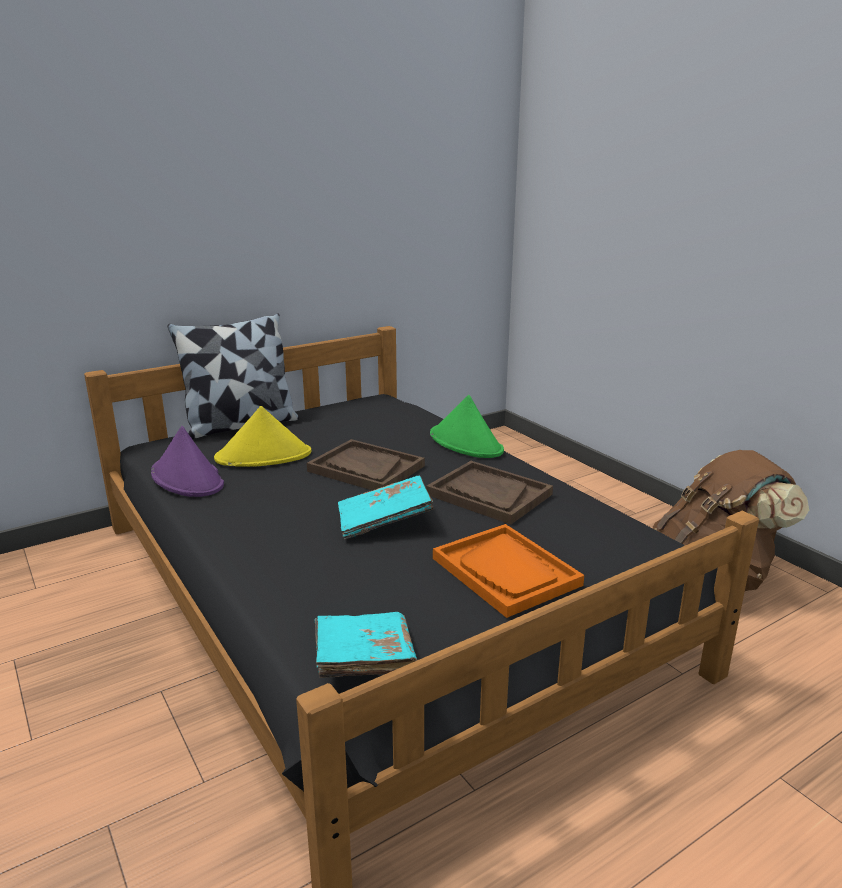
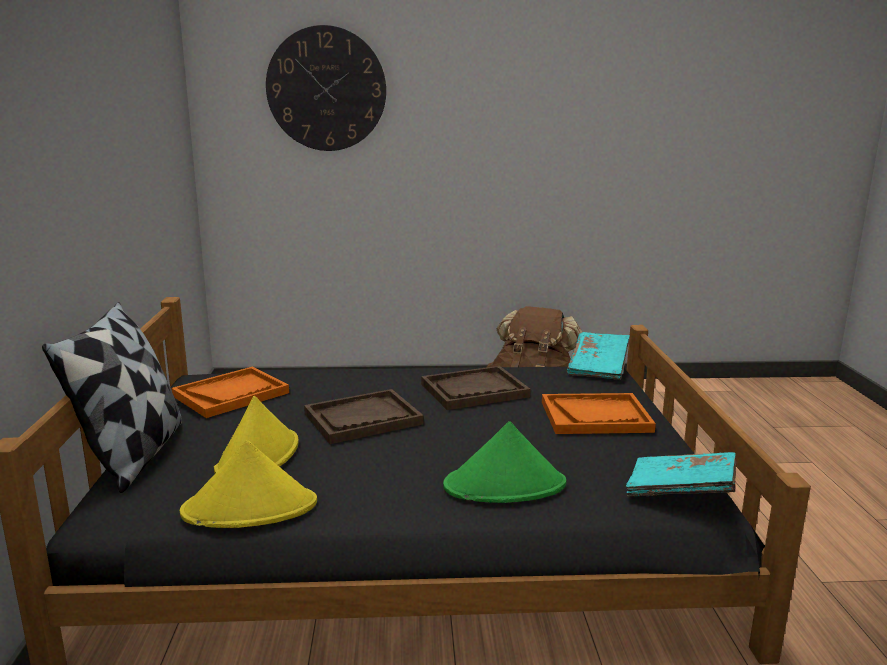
camera: 60 degrees left, 5 degrees down
purple hat [151,426,224,497] -> yellow hat [180,440,317,528]
turquoise book [338,476,434,539] -> turquoise book moved to [567,332,630,380]
green hat [430,395,504,458] -> green hat moved to [443,421,566,503]
none -> orange tray [172,367,289,418]
none -> wall clock [266,25,386,151]

